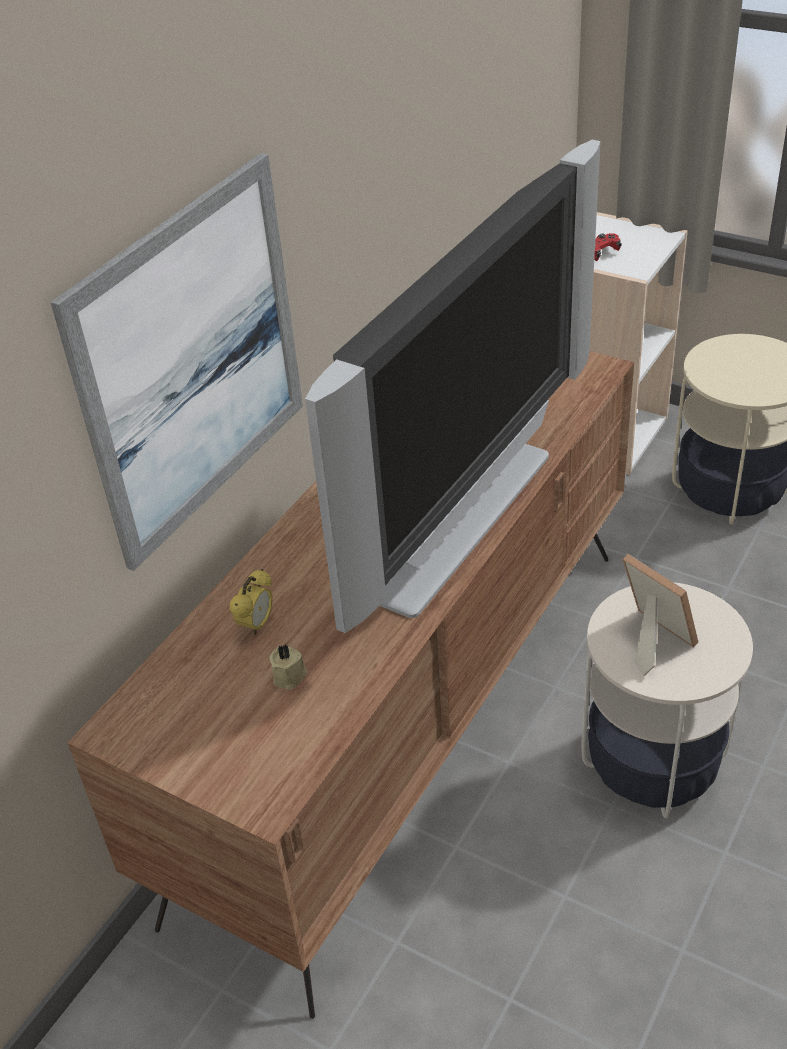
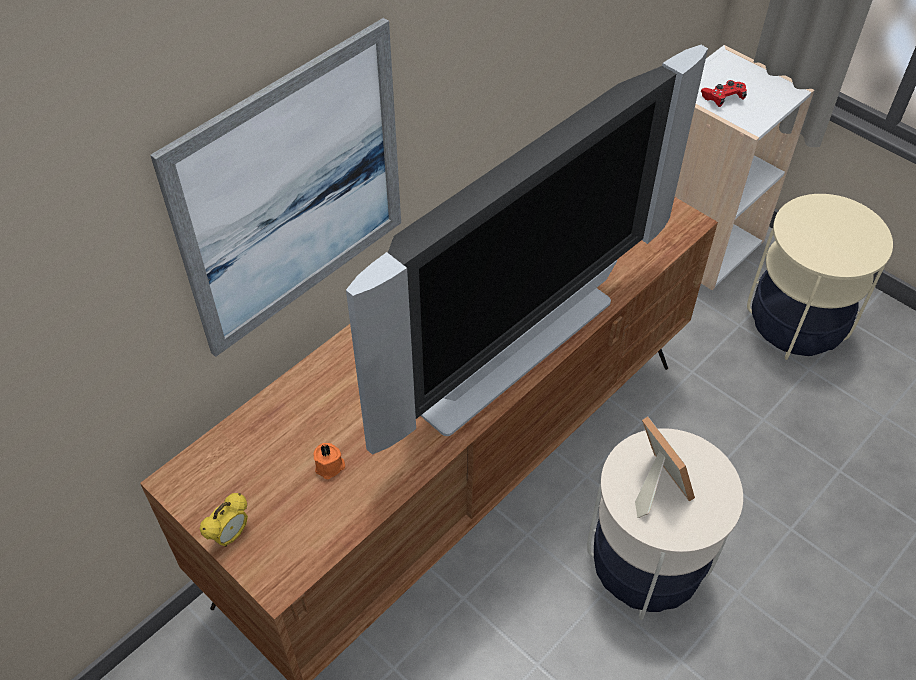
camera: 10 degrees right, 10 degrees up
alarm clock [230,569,273,635] -> alarm clock moved to [200,493,248,547]
beige candle [270,644,308,690] -> orange candle [314,443,345,479]

